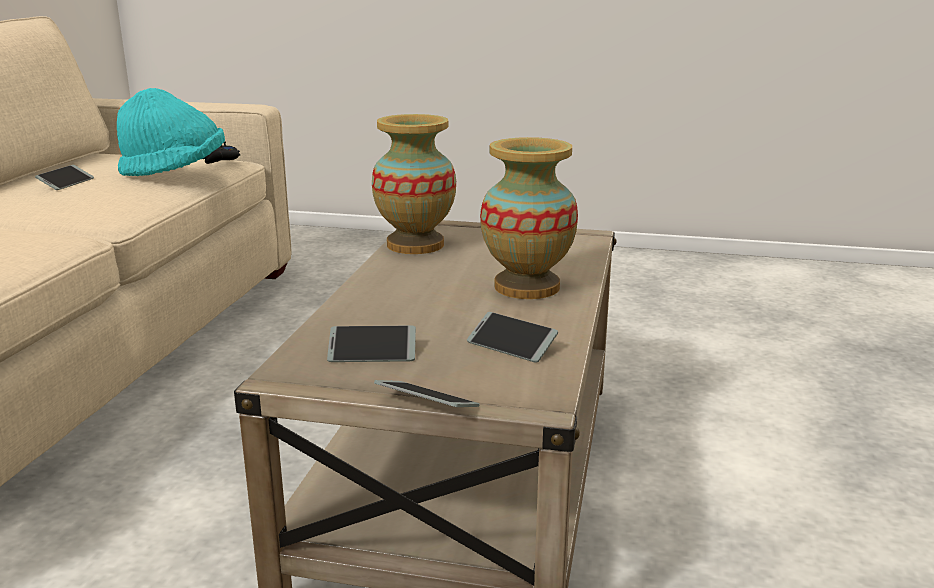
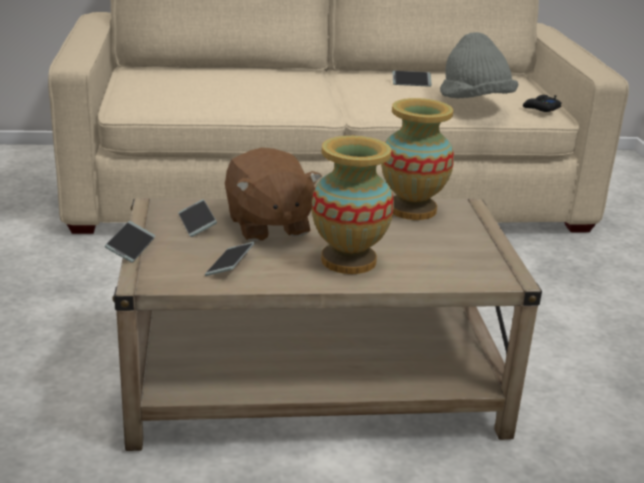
camera: 70 degrees right, 5 degrees up
turquoise hat [117,88,225,176] -> grey hat [440,32,518,98]
none -> brown plush toy [225,147,322,242]

